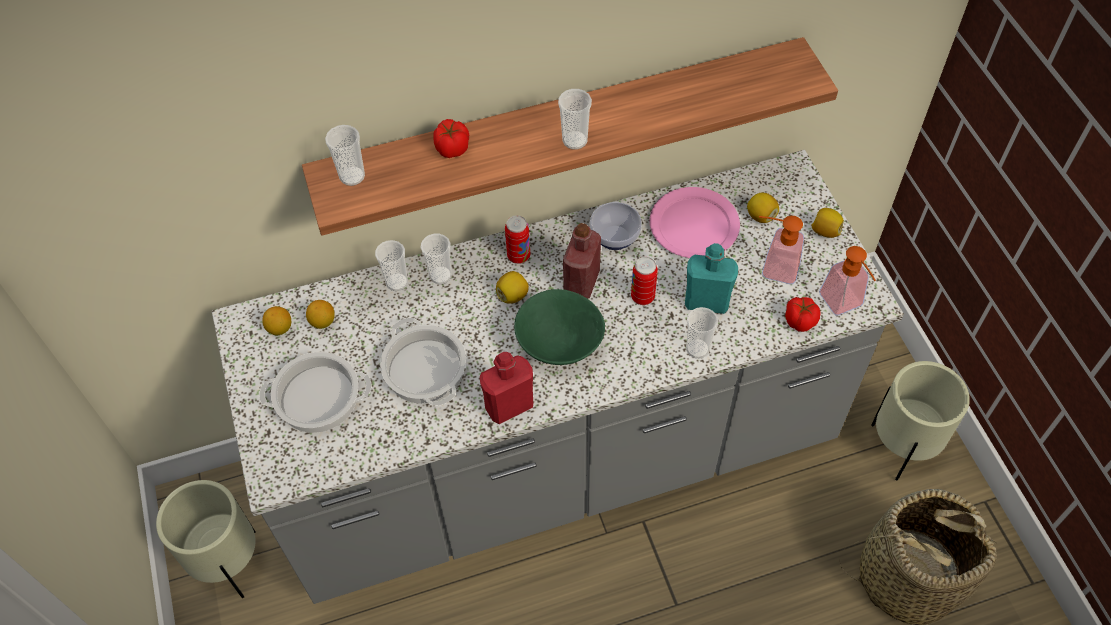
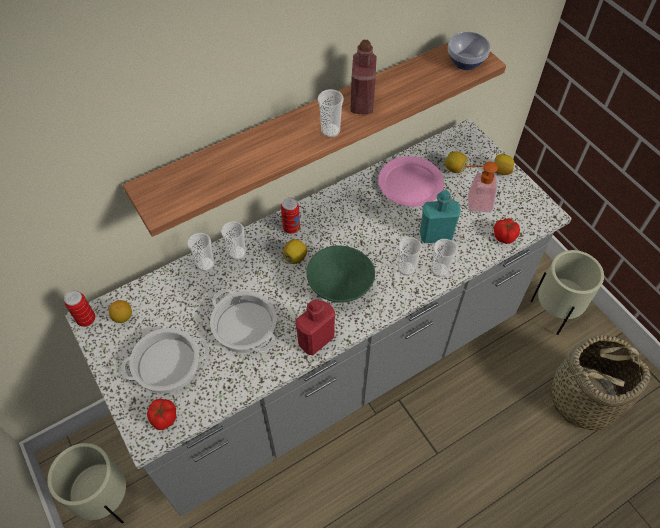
camera: 15 degrees left, 0 degrees up
lemon [306,300,335,329] -> none
cup [325,125,365,186] -> cup moved to [398,237,422,276]
tomato [433,119,469,158] -> tomato moved to [147,399,176,430]
red bottle [563,223,601,299] -> red bottle moved to [350,40,377,114]
bowl [590,202,642,250] -> bowl moved to [448,31,490,70]
can [631,257,658,305] -> can moved to [64,290,95,327]
soap dispenser [819,246,876,315] -> none

